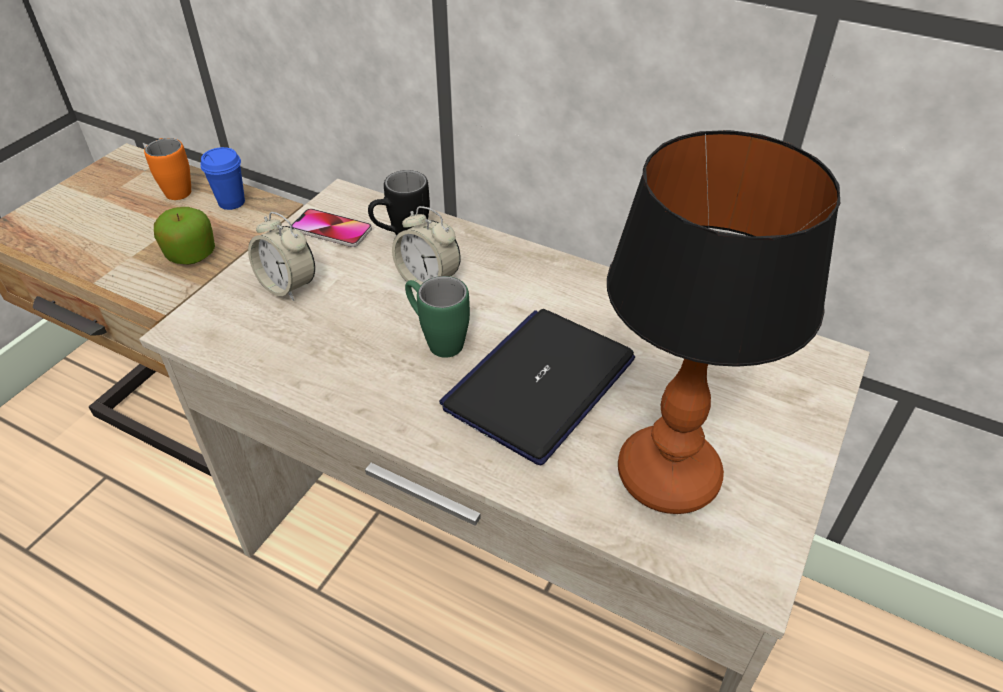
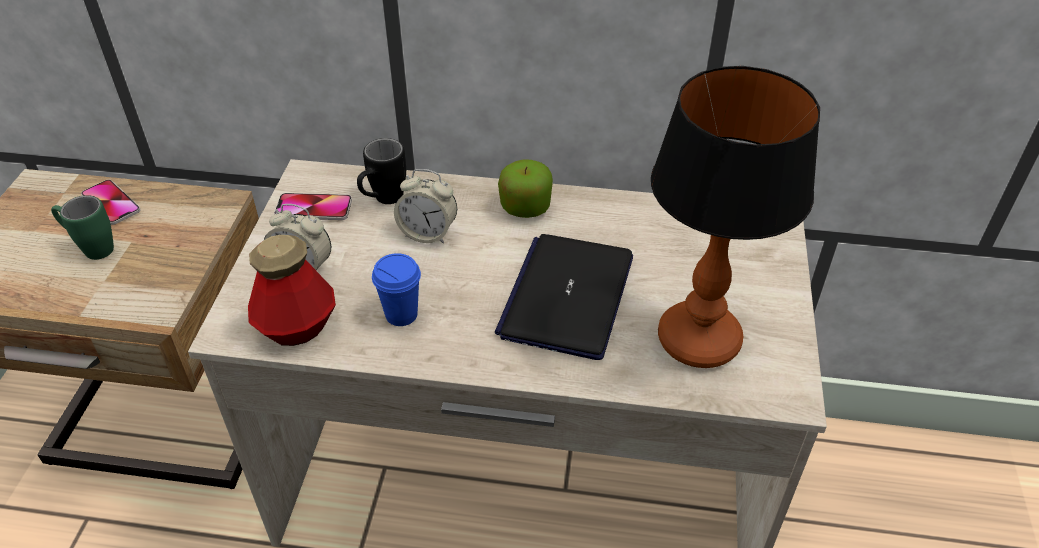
camera: 20 degrees left, 0 degrees up
orange mug [144,138,191,200] -> phone [81,180,140,225]
apple [154,207,215,264] -> apple moved to [498,159,553,218]
blue cup [200,147,245,210] -> blue cup moved to [372,253,421,326]
green mug [405,276,470,358] -> green mug moved to [51,195,114,260]
none -> bottle [248,235,336,346]

